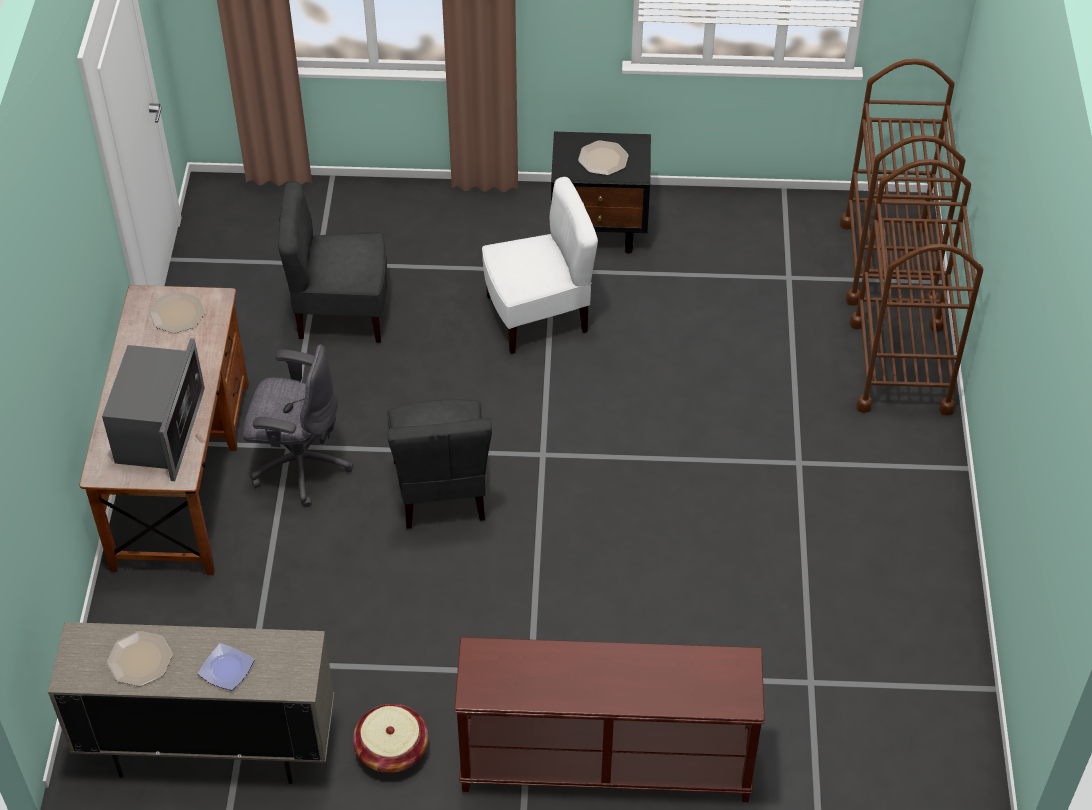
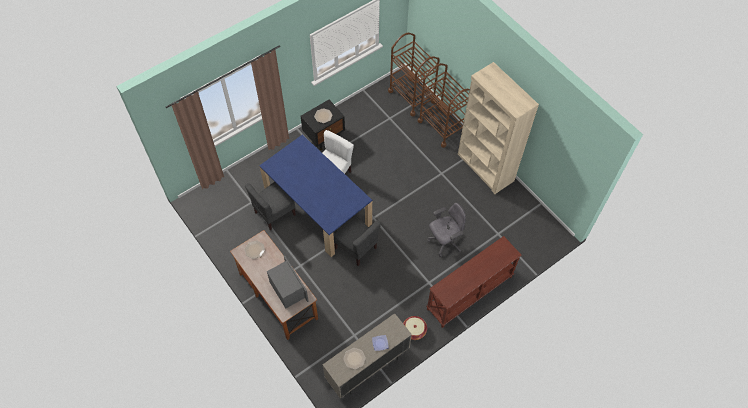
camera: 40 degrees left, 10 degrees up
grey office chair [243,345,353,507] -> grey office chair moved to [427,203,466,257]
none -> blue dining table [259,135,372,257]
none -> beige bookcase [458,62,539,194]

